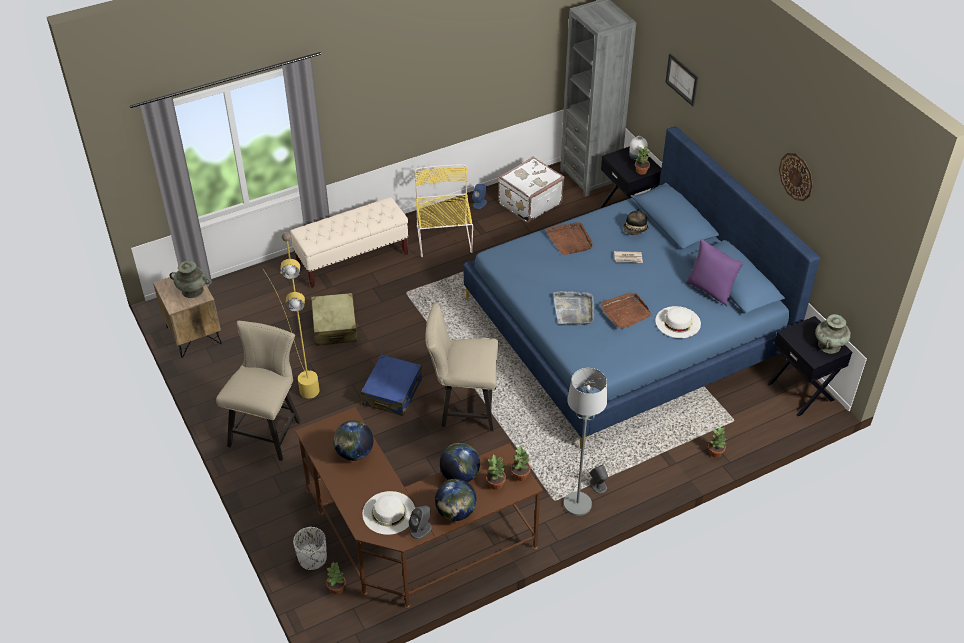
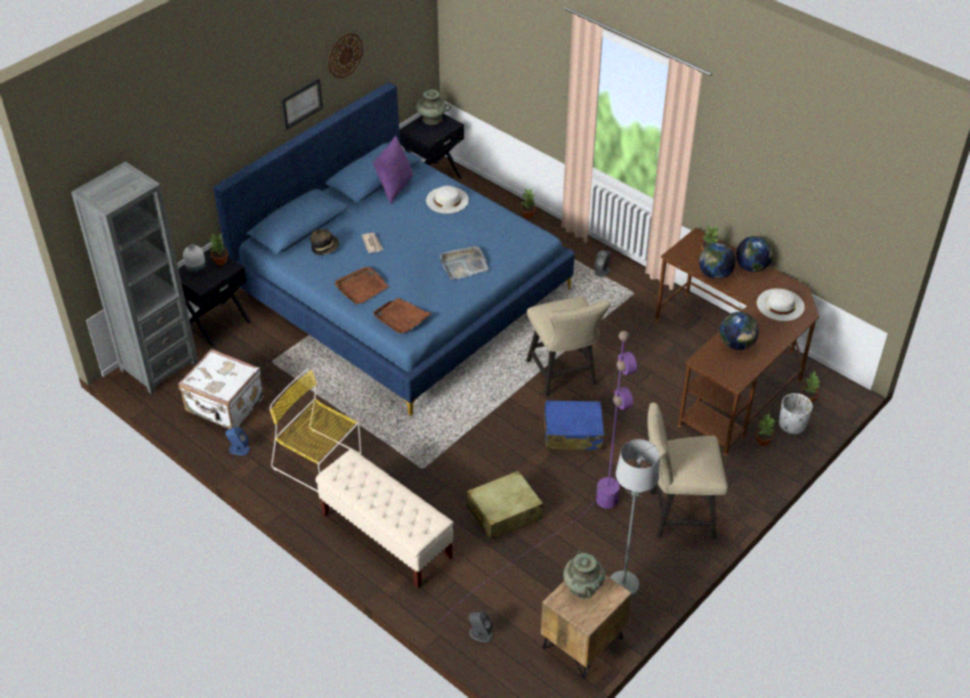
camera: 110 degrees left, 0 degrees up
yellow floor lamp [262,232,320,398] -> purple floor lamp [439,331,637,622]
grey speaker [409,505,432,539] -> grey speaker moved to [469,611,493,642]
yellow chair [414,164,473,257] -> yellow chair turned 60 degrees clockwise [270,368,362,492]
potted plant [511,445,531,481] -> potted plant moved to [755,414,775,446]
grey floor lamp [564,368,607,516] -> grey floor lamp moved to [610,439,660,597]
brown tray [600,292,652,329] -> brown tray moved to [373,298,432,334]
picture [665,53,698,106] -> picture moved to [281,78,323,130]

